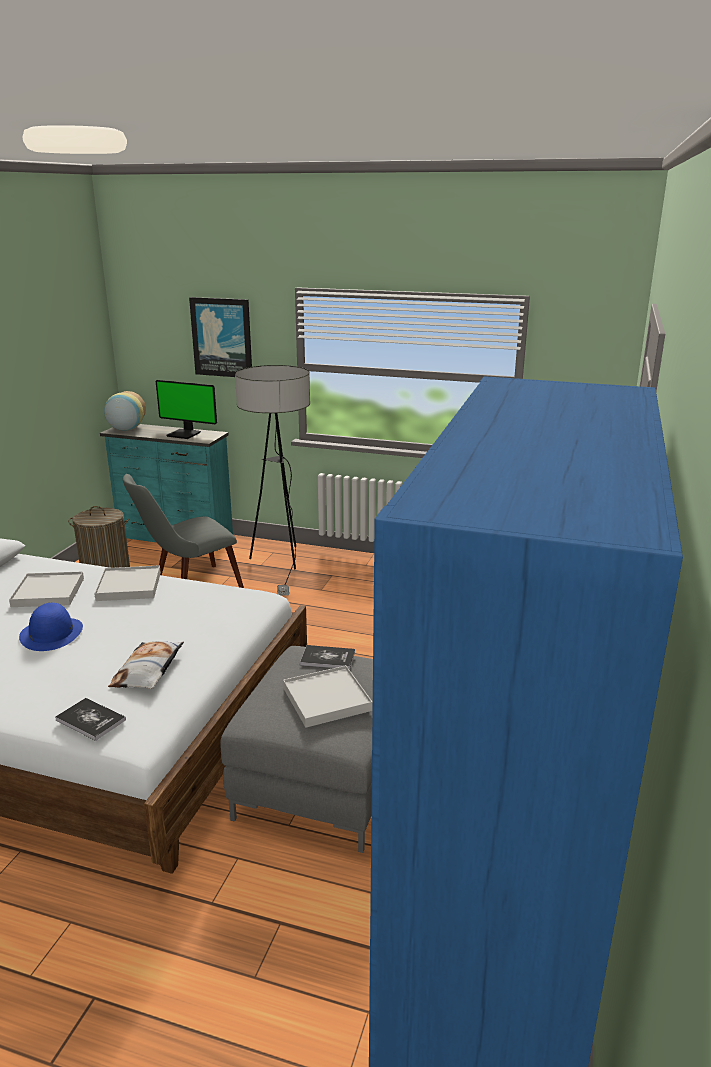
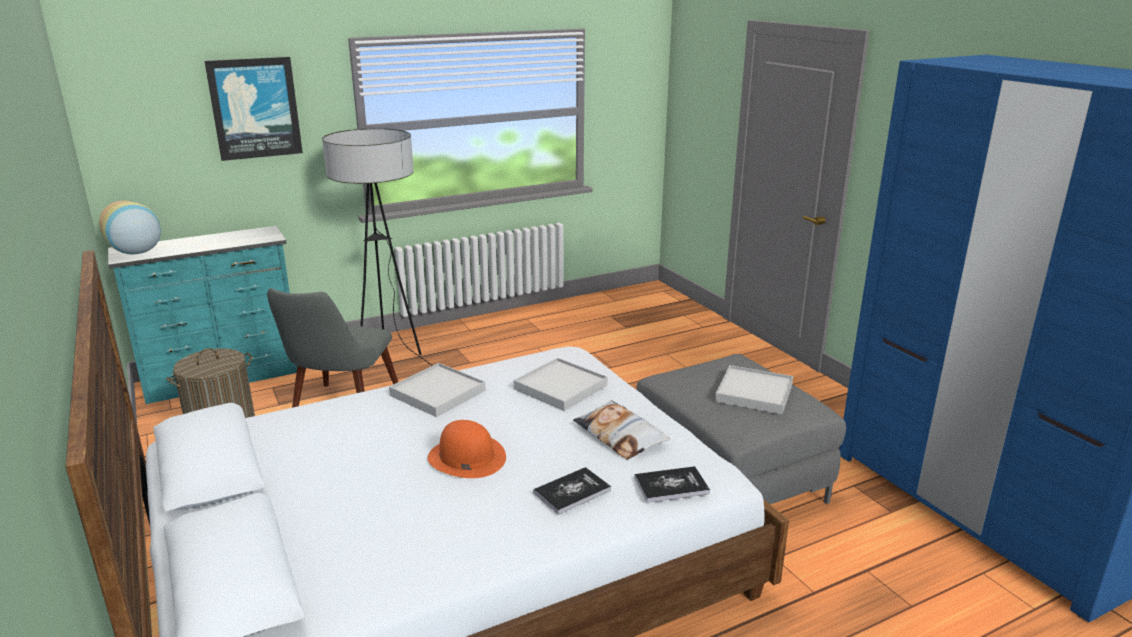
camera: 45 degrees left, 0 degrees up
white tray [9,571,84,607] -> white tray moved to [514,358,607,411]
blue hat [19,603,83,651] -> orange hat [428,420,506,478]
monitor [156,380,217,439] -> none
book [300,645,355,670] -> book moved to [533,467,611,515]

